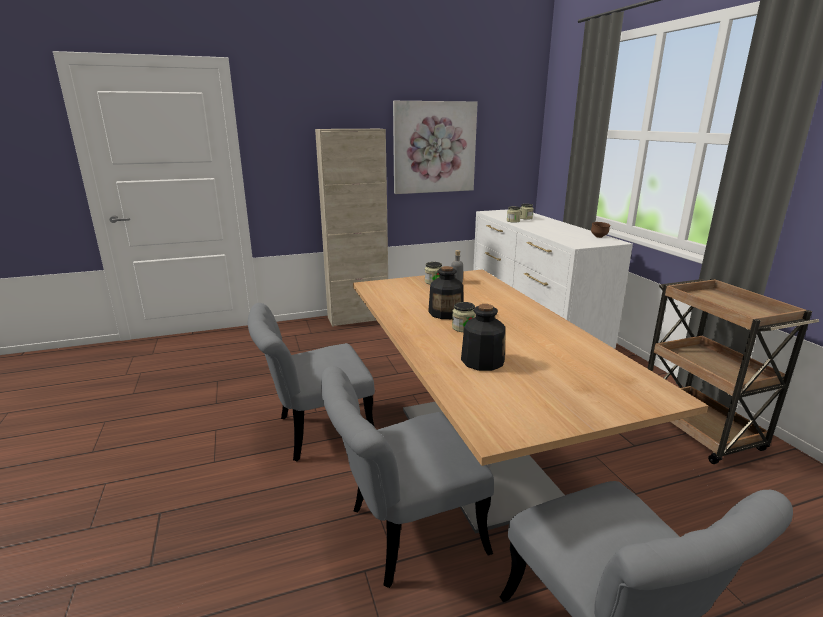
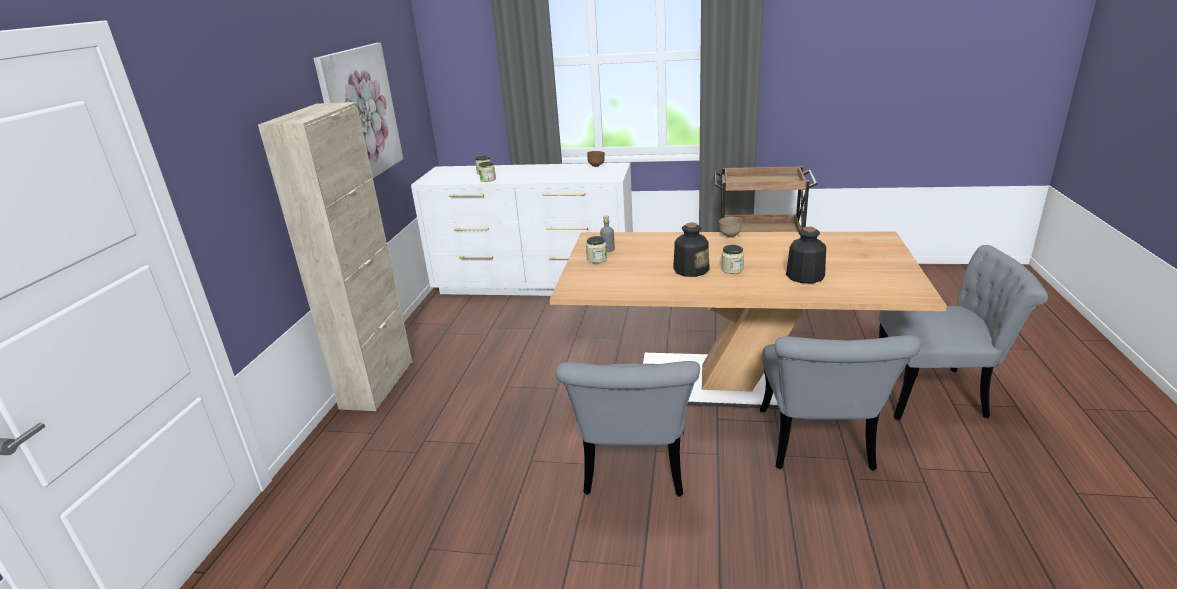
camera: 60 degrees left, 5 degrees up
none -> brown bowl [719,217,742,238]

